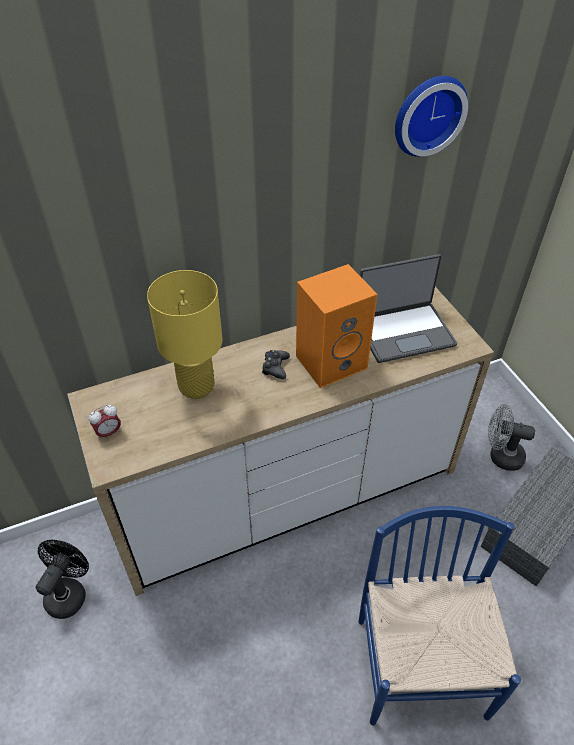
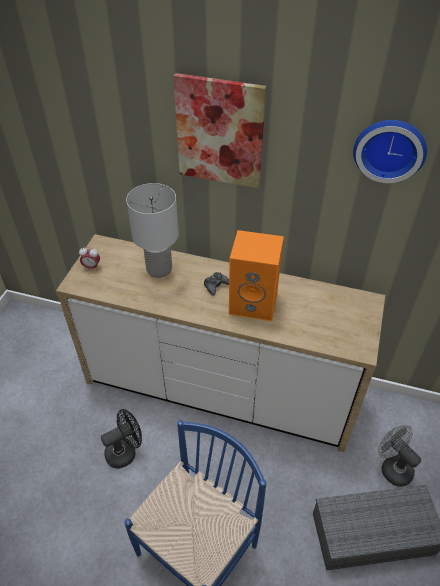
camera: 40 degrees right, 0 degrees up
black fan [36,540,89,619] -> black fan moved to [101,409,142,469]
yellow table lamp [147,270,223,399] -> grey table lamp [126,183,179,278]
laptop [360,254,457,363] -> none
none -> picture [173,73,266,188]

